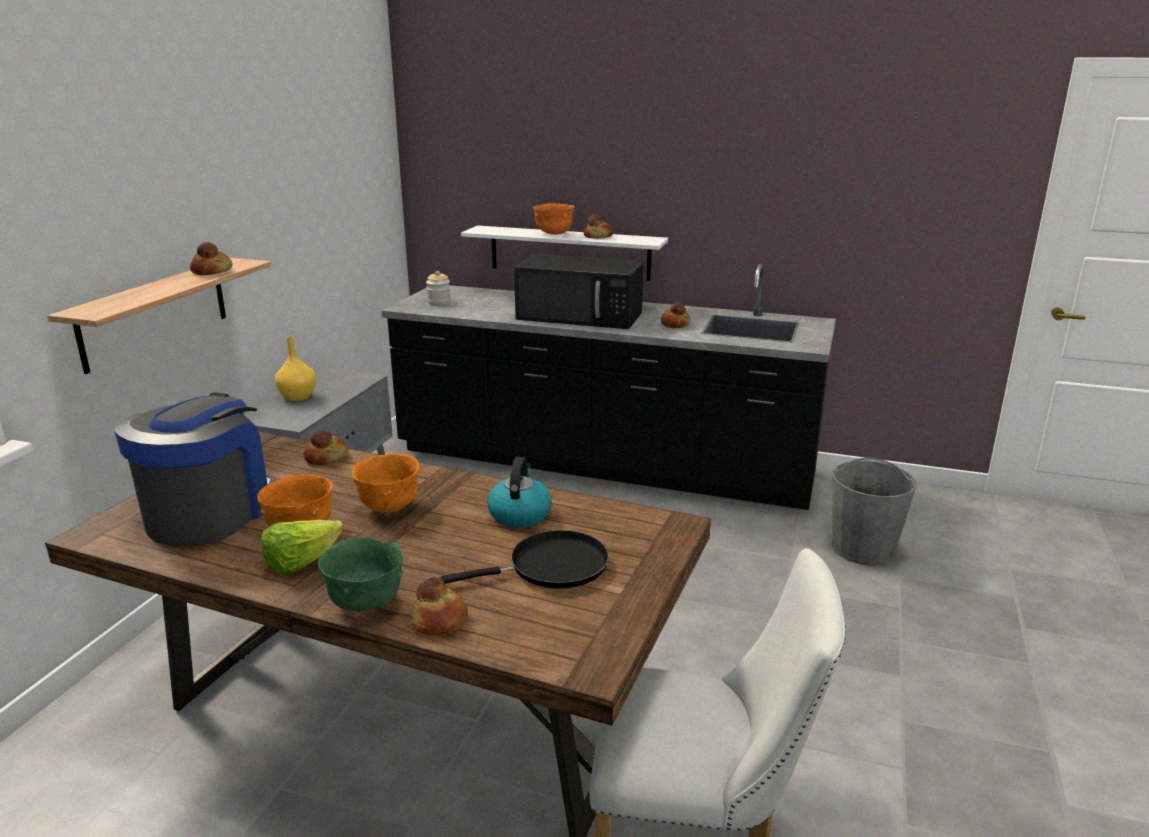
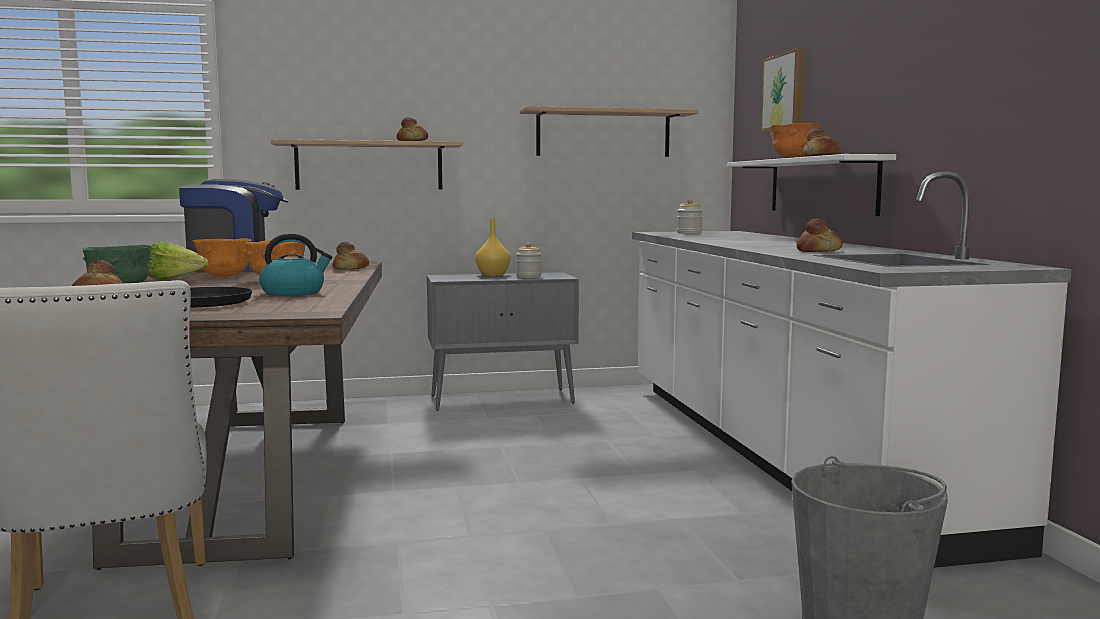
camera: 60 degrees right, 15 degrees down
black counter [382,264,836,510] -> white counter [632,172,1072,568]
black microwave [514,254,644,329] -> none
none -> jar [516,243,541,278]
none -> shelf [520,106,699,157]
none -> picture [761,49,805,131]

